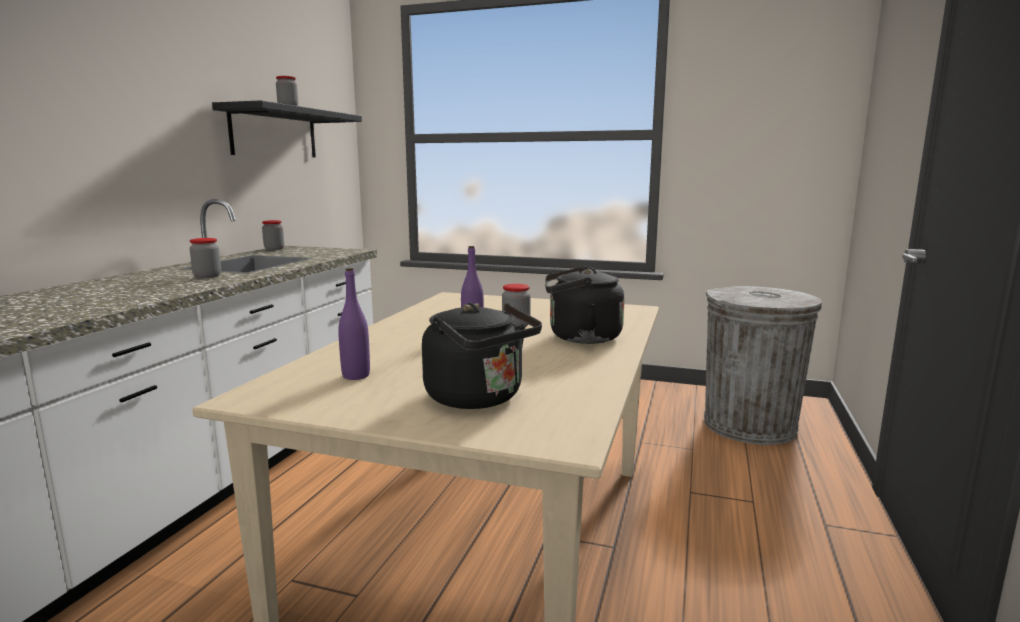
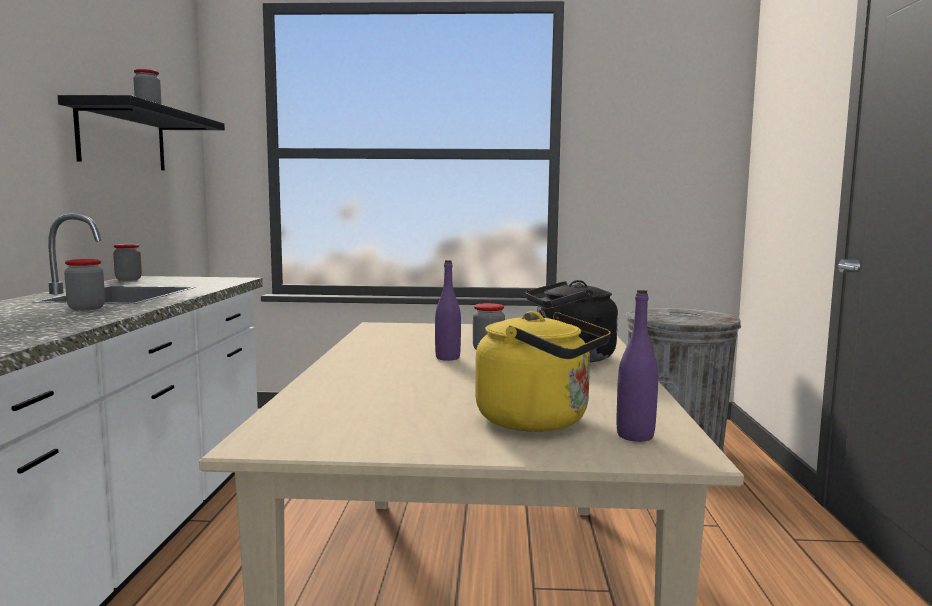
camera: 15 degrees left, 5 degrees down
purple bottle [338,268,370,380] -> purple bottle moved to [617,290,658,442]
black kettle [422,303,542,409] -> yellow kettle [475,311,611,432]

